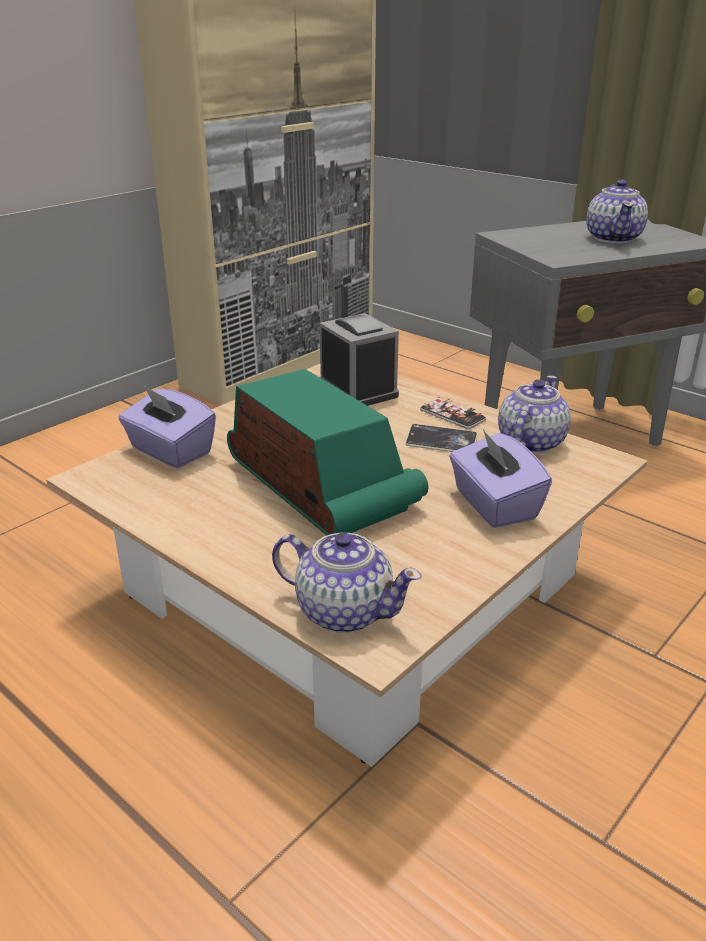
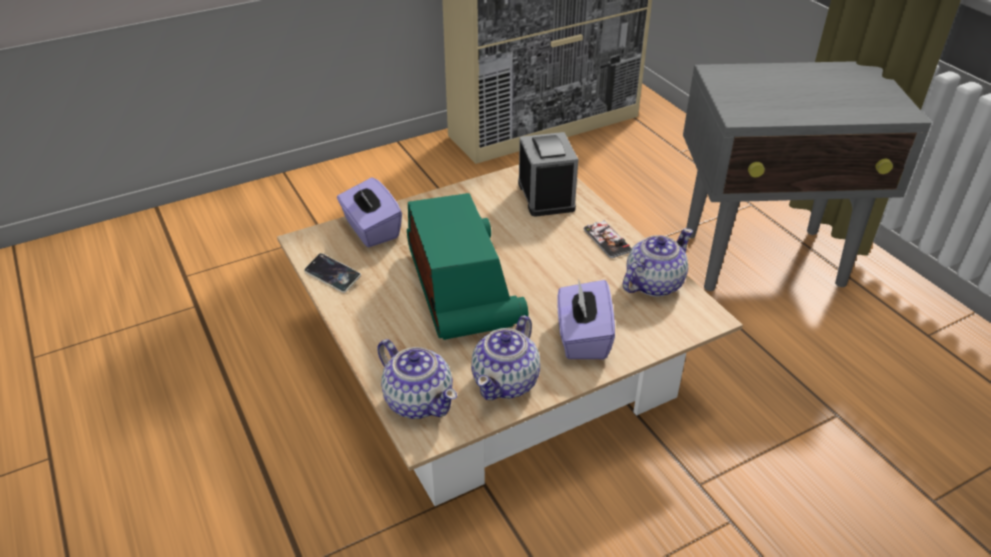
camera: 20 degrees right, 10 degrees up
phone [405,424,478,452] -> phone moved to [304,253,361,293]
teapot [586,180,648,243] -> teapot moved to [471,315,540,400]

